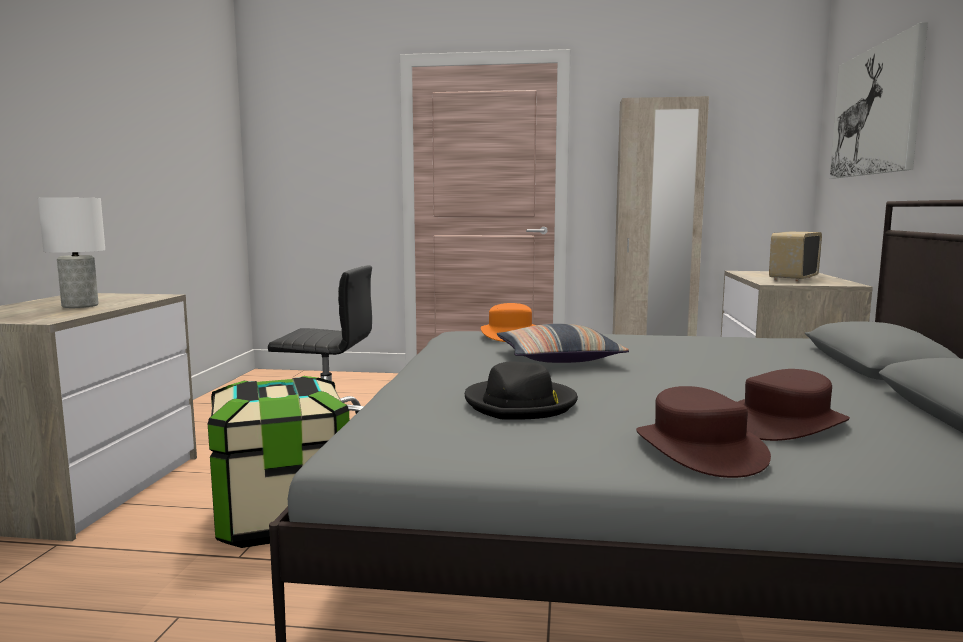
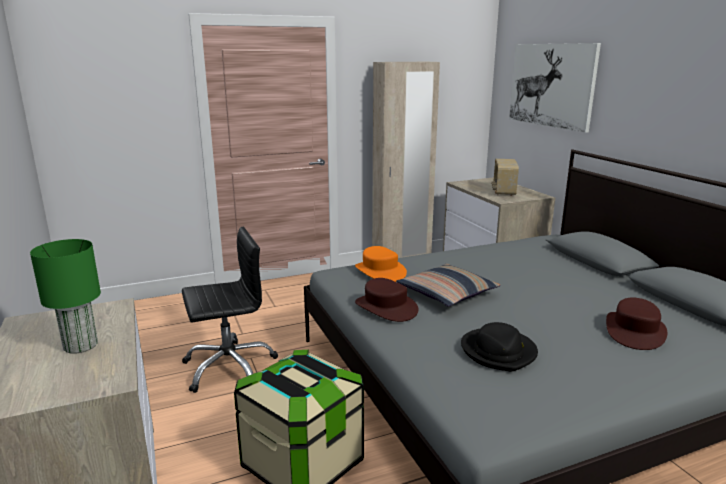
camera: 30 degrees left, 10 degrees up
white table lamp [38,197,105,308] -> green table lamp [30,239,101,354]
brown hat [636,386,771,478] -> brown hat moved to [355,278,419,322]

